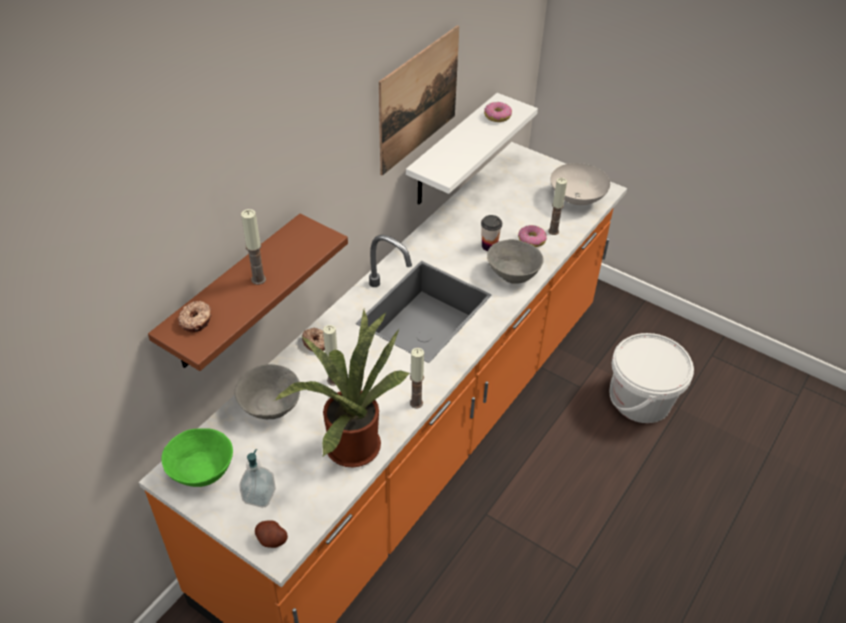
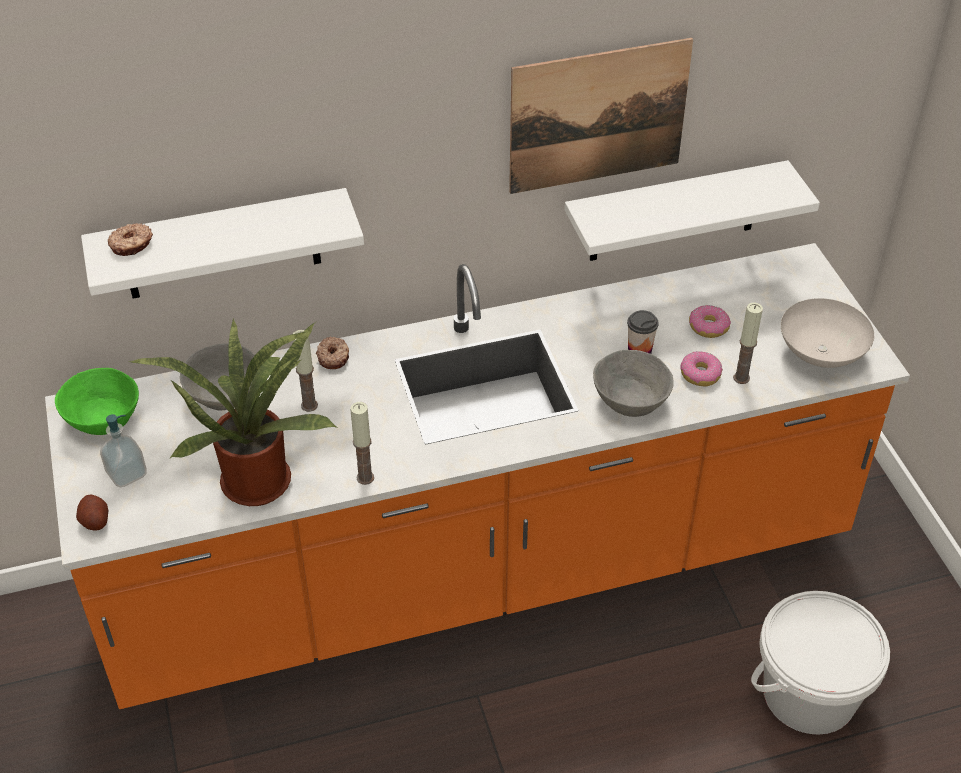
camera: 40 degrees right, 0 degrees up
brown shelf [148,214,348,371] -> white shelf [81,188,364,299]
candle [241,209,266,285] -> none
donut [484,102,512,122] -> donut moved to [689,305,731,338]

